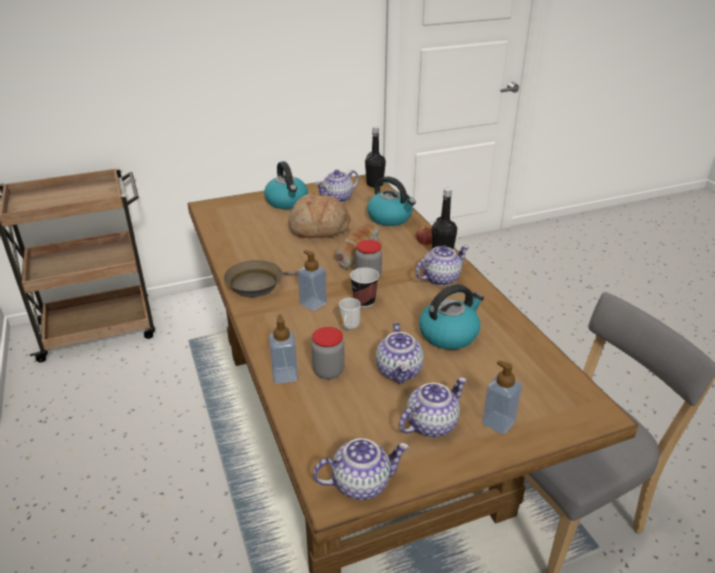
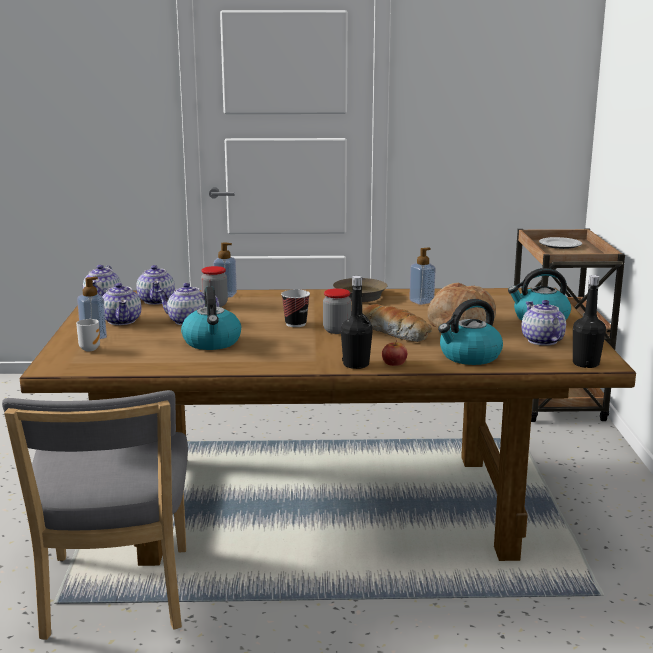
camera: 110 degrees right, 15 degrees down
soap dispenser [298,250,327,311] -> soap dispenser moved to [409,248,436,305]
mug [339,298,360,330] -> mug moved to [76,319,100,351]
teapot [415,245,469,286] -> teapot moved to [136,265,175,305]
none -> plate [539,237,582,249]

